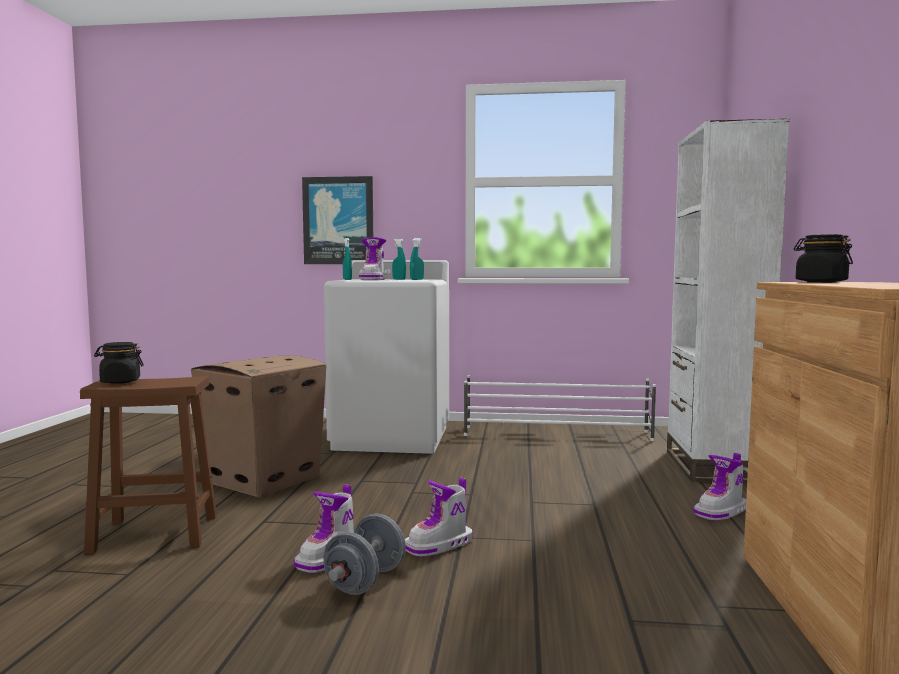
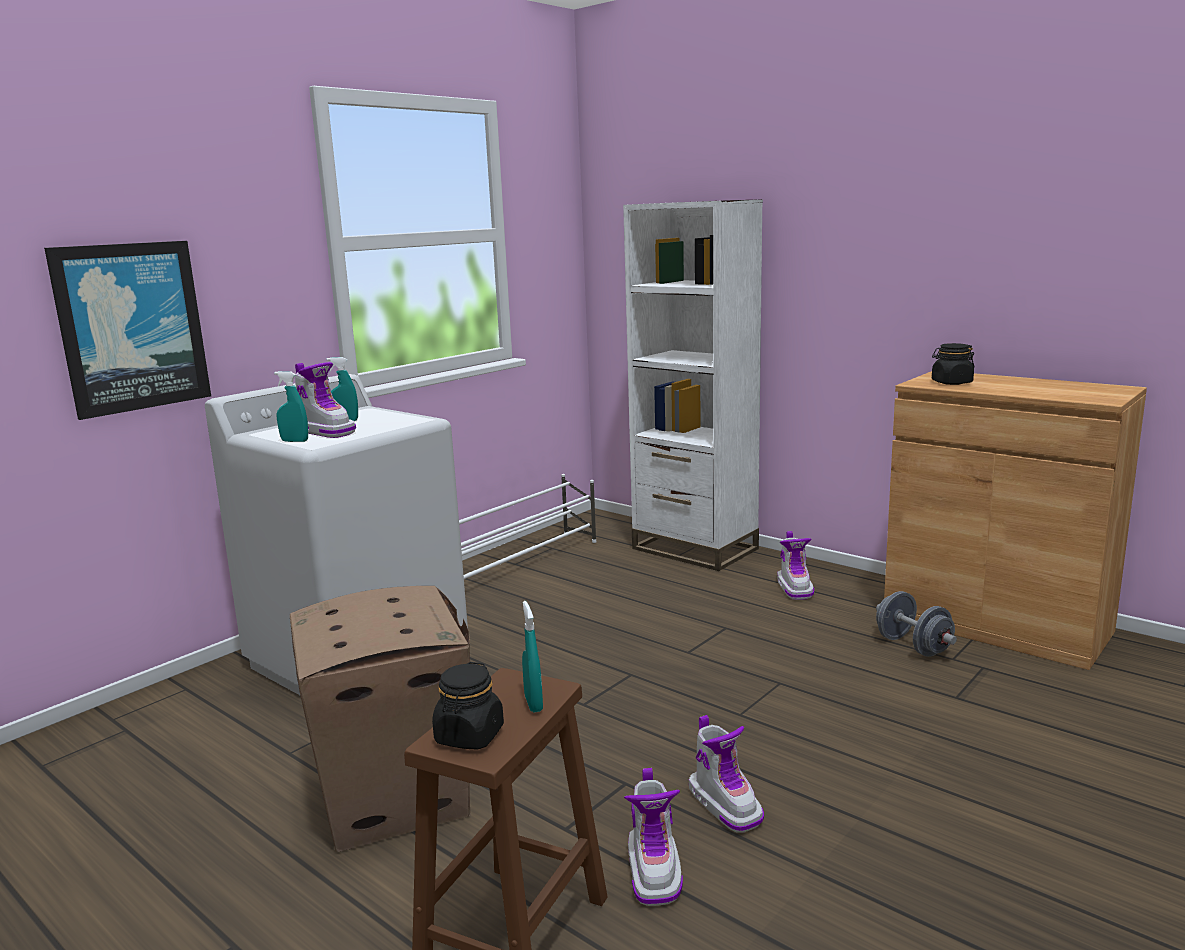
camera: 55 degrees left, 10 degrees up
grey dumbbell [323,514,406,595] -> grey dumbbell moved to [876,591,957,657]
boot [405,478,472,557] -> boot moved to [624,768,683,906]
turquoise spray bottle [410,238,424,280] -> turquoise spray bottle moved to [522,601,543,712]

